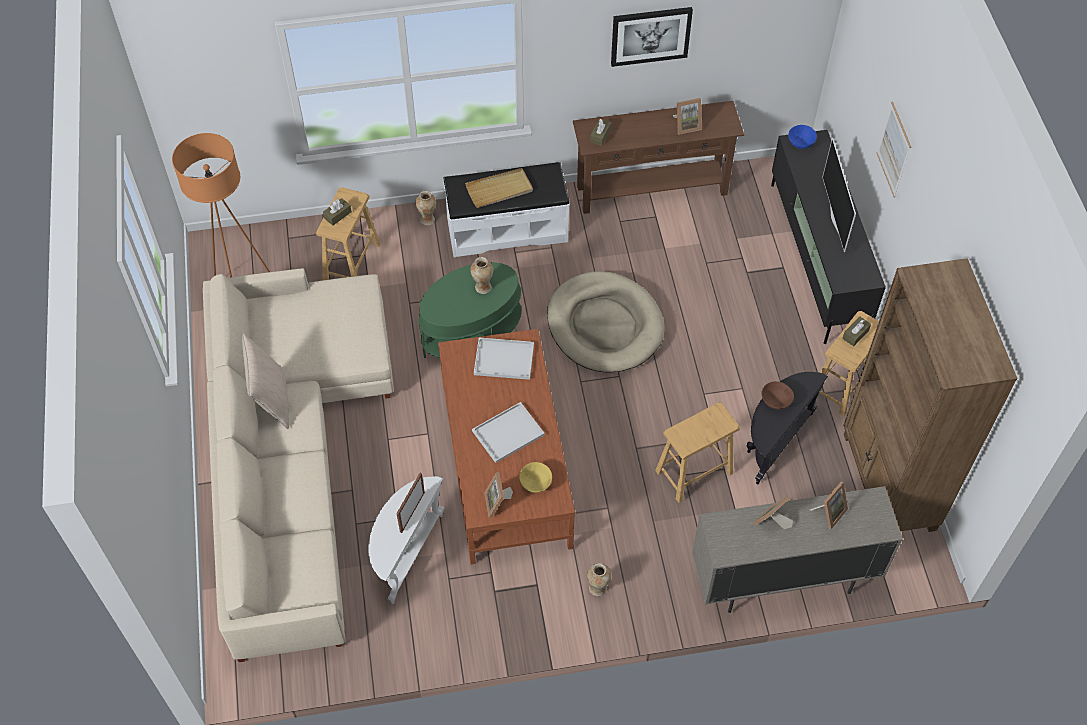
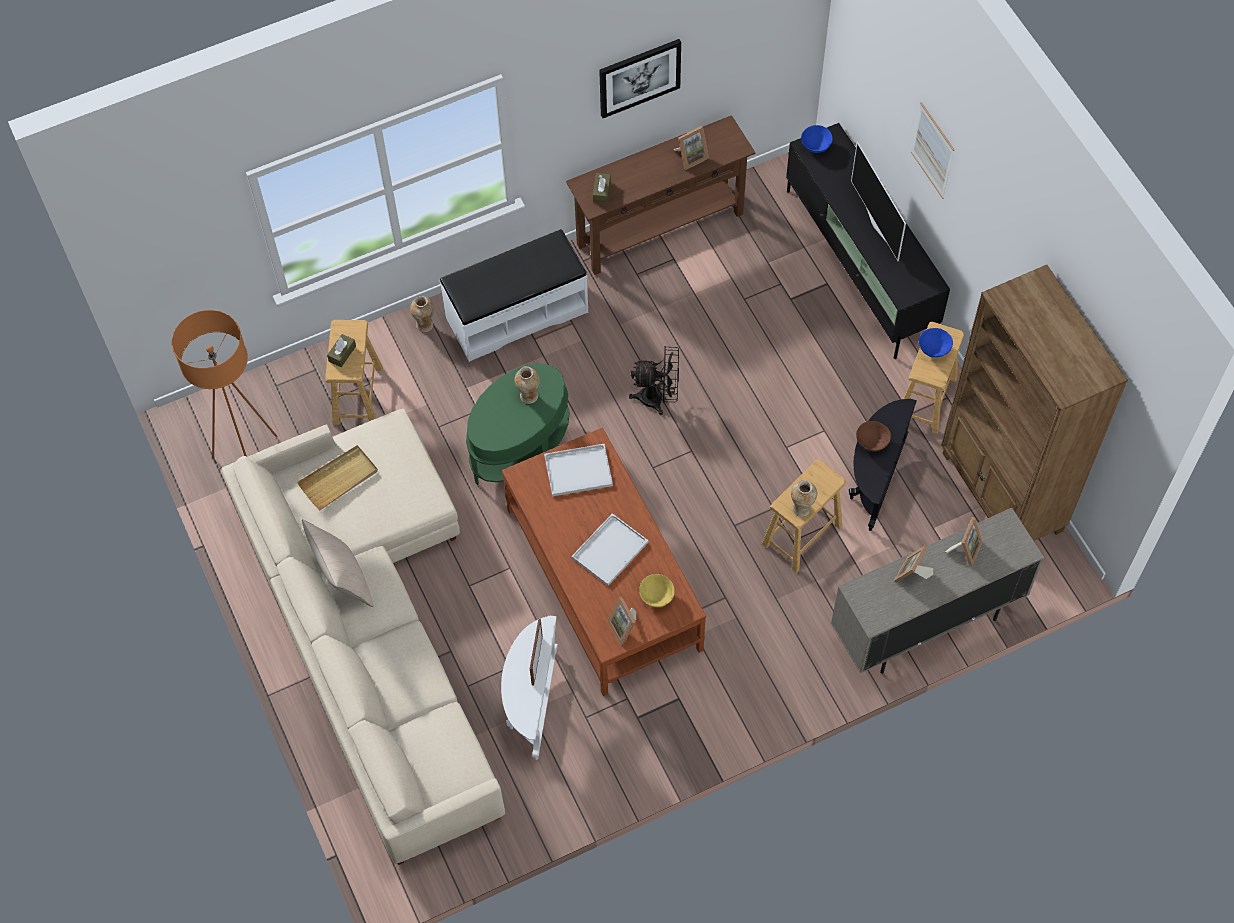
camera: 15 degrees left, 5 degrees up
beige tray [465,168,533,208] -> beige tray moved to [297,445,378,510]
beige dog bed [547,271,665,372] -> black fan [629,346,679,415]
vase [587,563,611,596] -> vase moved to [791,480,817,517]
brown tissue box [842,316,871,346] -> blue bowl [919,328,953,358]

